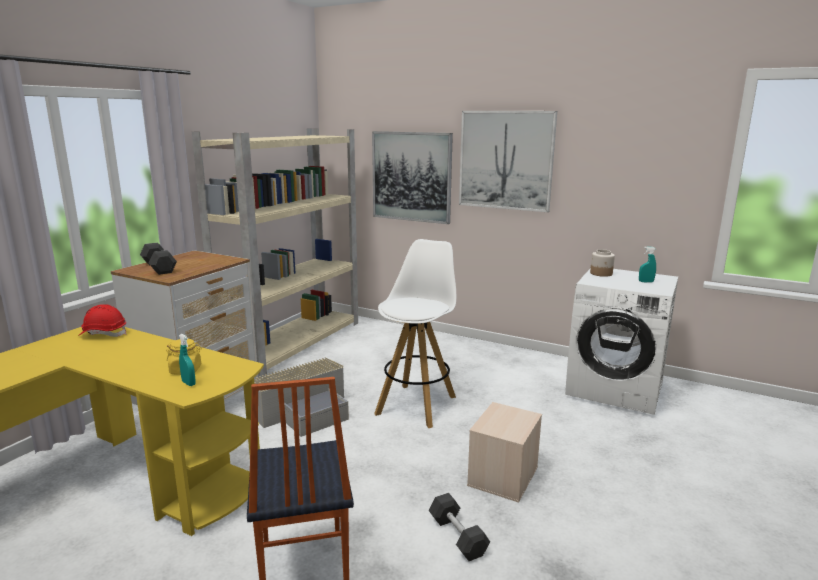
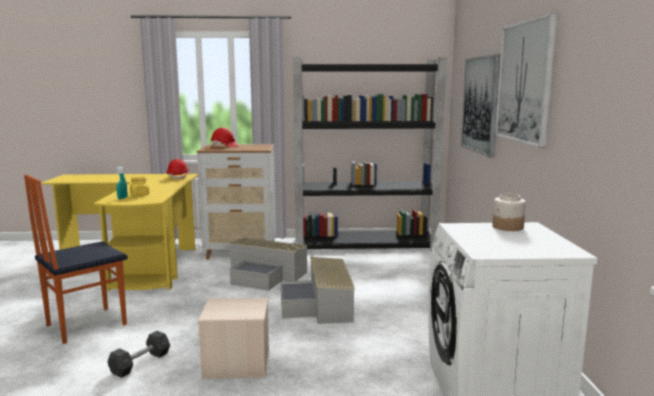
camera: 60 degrees right, 5 degrees down
grey dumbbell [140,242,177,275] -> red hard hat [211,128,238,147]
beige bookcase [192,128,358,378] -> black bookcase [293,57,447,251]
white stool [374,239,456,428] -> grey storage box [281,257,355,324]
turquoise spray bottle [639,247,656,283] -> none

